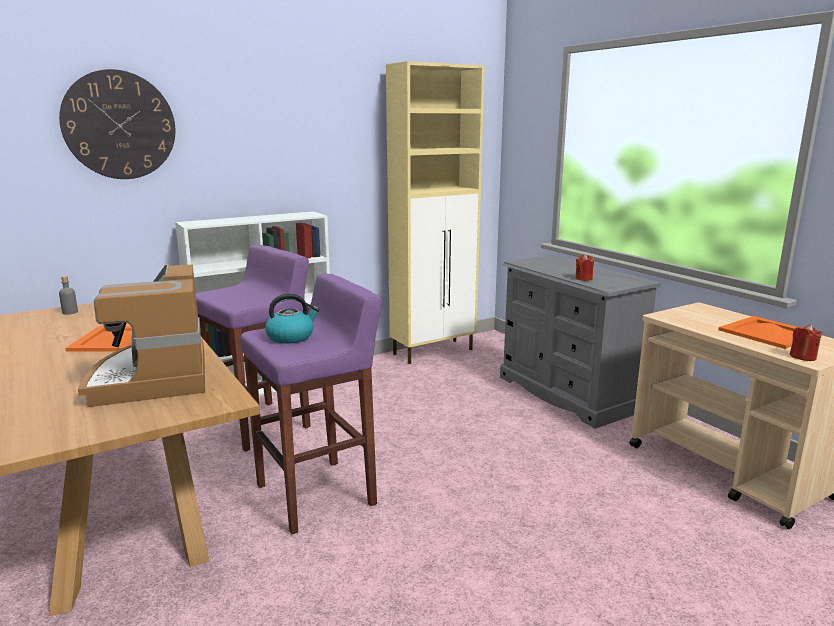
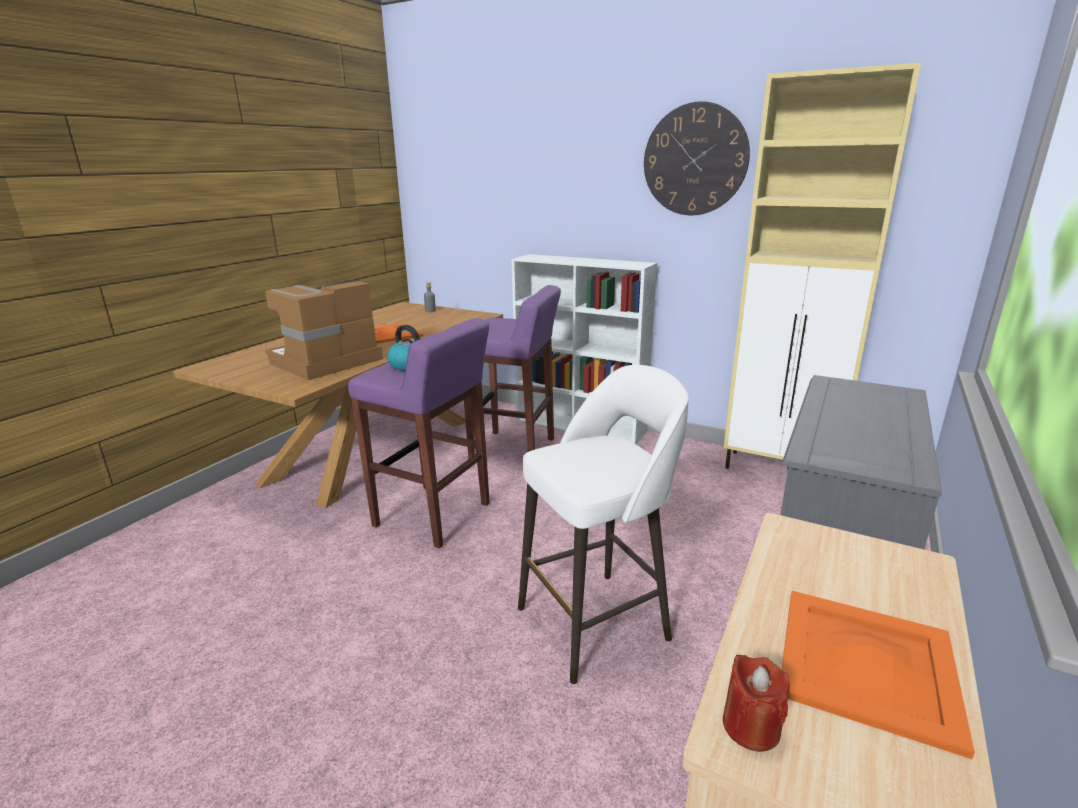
camera: 60 degrees right, 5 degrees up
wall clock [59,69,175,179] -> wall clock moved to [644,101,750,215]
red candle [575,254,594,281] -> none
none -> white stool [518,365,689,684]

